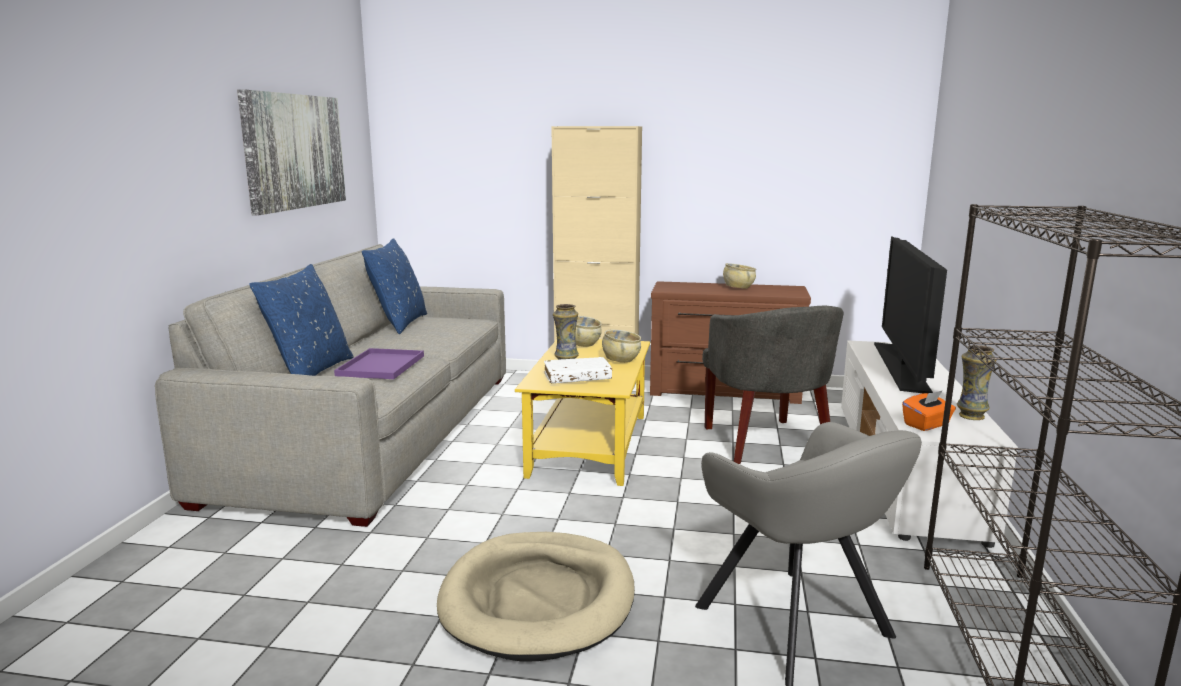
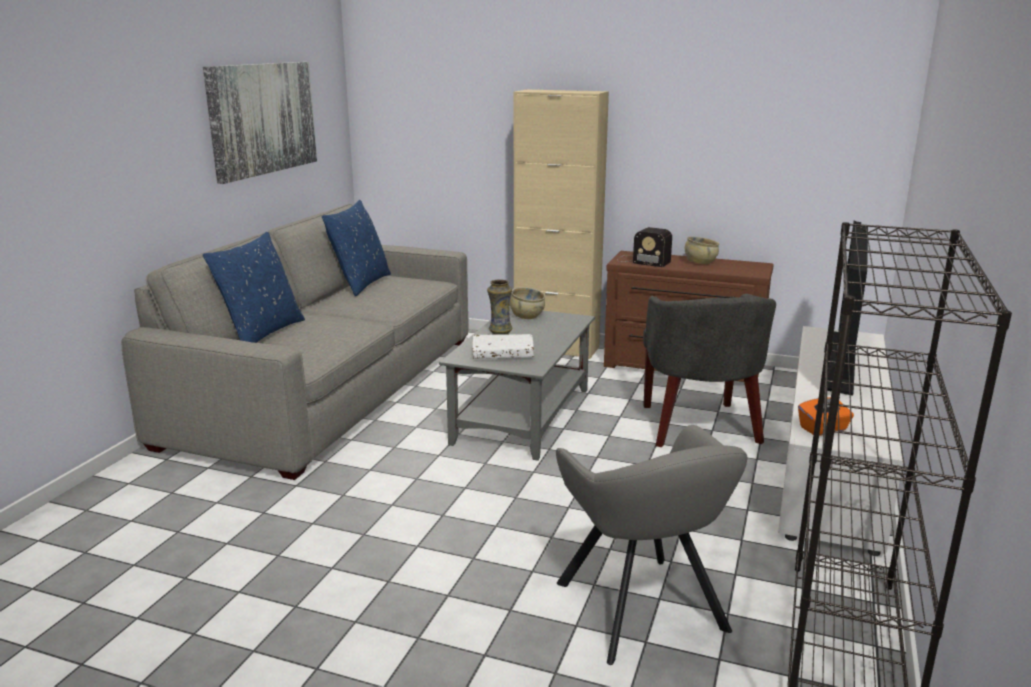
camera: 10 degrees right, 5 degrees up
purple tray [334,348,424,379] -> none
beige dog bed [437,532,635,662] -> none
yellow coffee table [515,339,650,486] -> grey coffee table [439,307,595,461]
beige bowl [602,329,641,363] -> none
vase [957,345,996,420] -> none
none -> radio [617,227,672,267]

